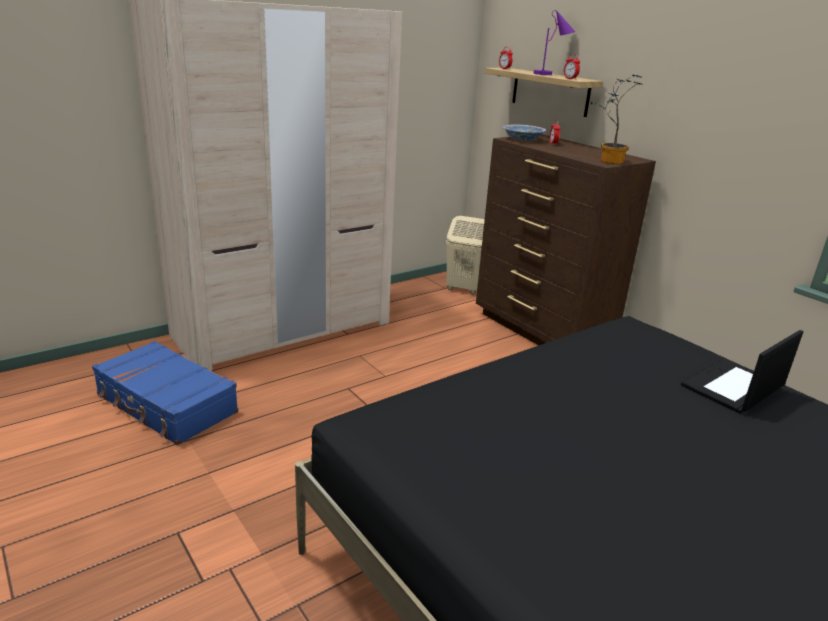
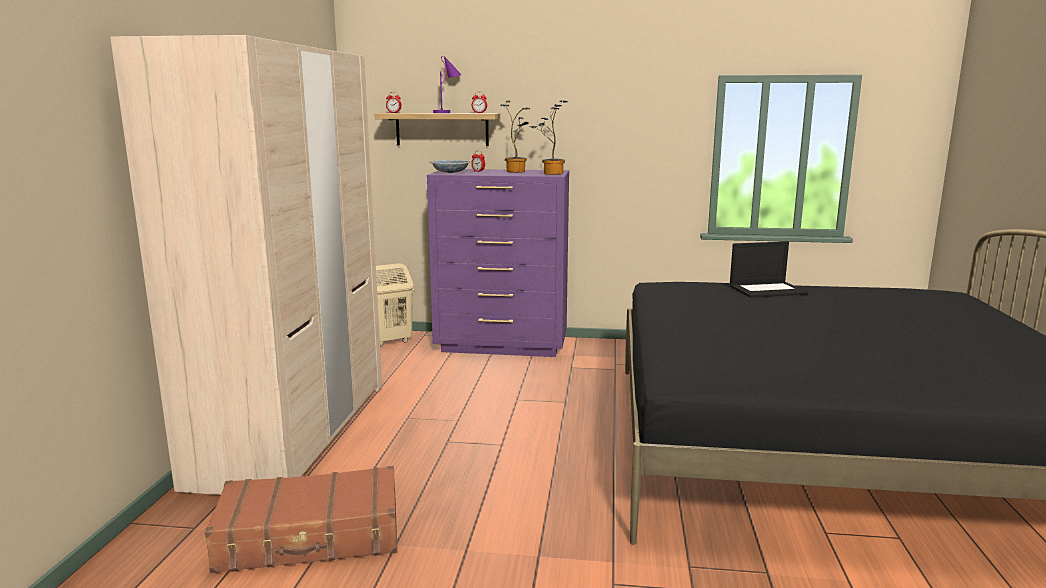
camera: 45 degrees left, 10 degrees down
blue suitcase [92,341,238,445] -> brown suitcase [205,466,397,573]
brown dresser [476,134,656,345] -> purple dresser [427,169,569,357]
laptop [681,330,803,413] -> laptop turned 105 degrees counterclockwise [730,241,808,298]
none -> potted plant [500,101,531,173]

